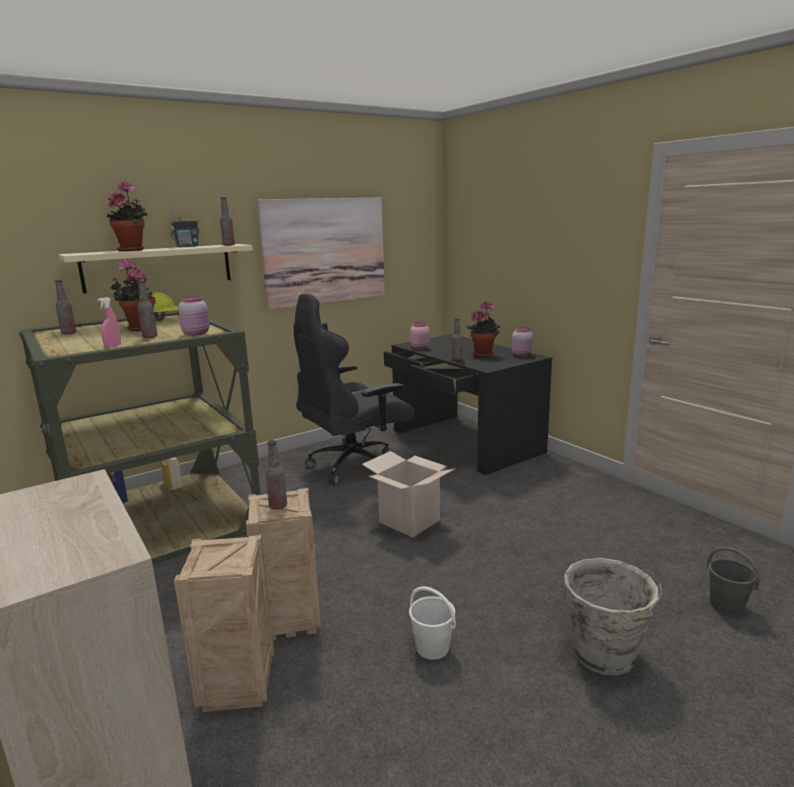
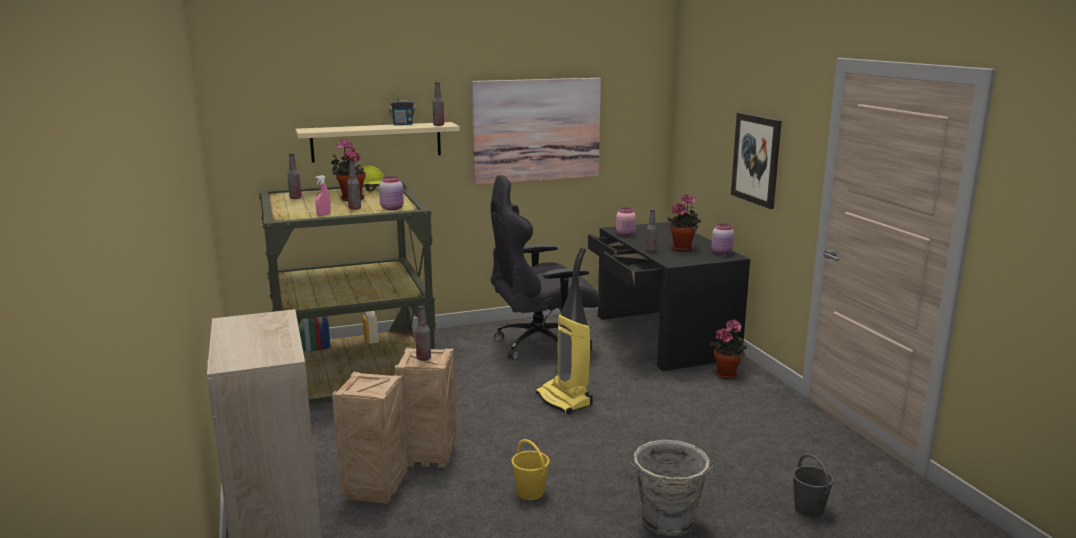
camera: 15 degrees right, 0 degrees up
potted plant [107,181,147,251] -> potted plant moved to [710,320,747,379]
cardboard box [362,451,456,537] -> vacuum cleaner [536,247,593,415]
white bucket [409,586,456,660] -> yellow bucket [512,439,550,500]
none -> picture [731,113,782,209]

